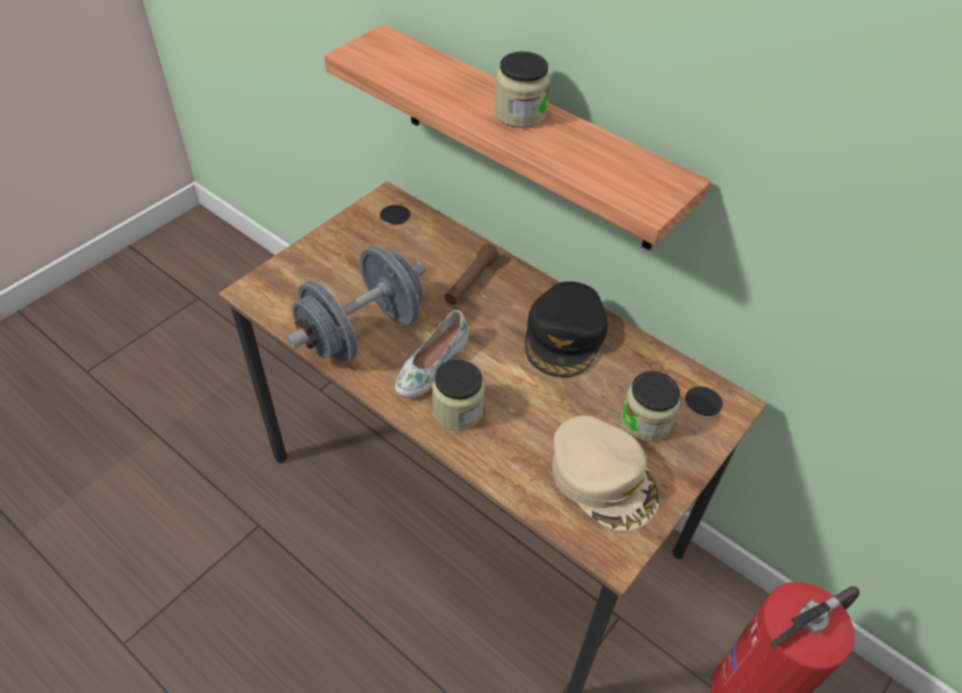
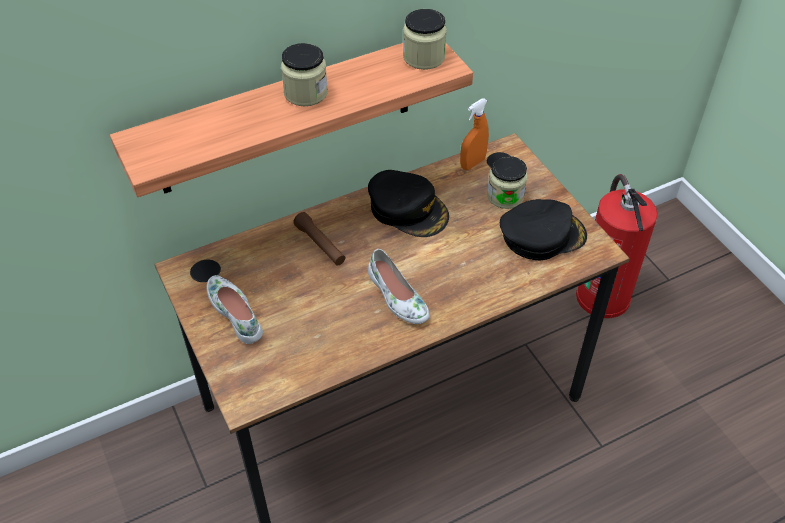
camera: 65 degrees left, 0 degrees up
grey dumbbell [286,246,425,362] -> none
jar [432,360,485,431] -> jar moved to [403,9,447,70]
beige cap [552,415,660,531] -> black cap [500,199,587,260]
none -> white shoe [207,275,263,344]
none -> orange spray bottle [460,98,489,170]

